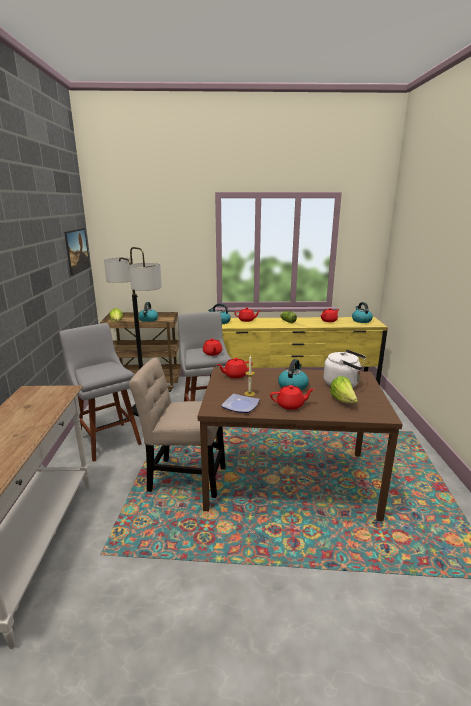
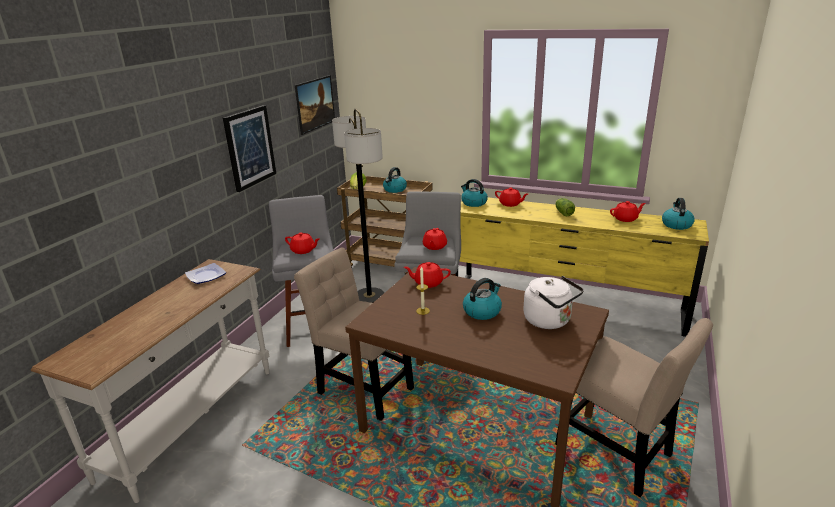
camera: 25 degrees right, 5 degrees up
plate [221,394,260,413] -> plate moved to [185,263,226,284]
red teapot [270,385,314,410] -> red teapot moved to [285,232,319,254]
lettuce [330,376,358,403] -> none
none -> picture [223,105,276,192]
none -> beige chair [555,318,713,497]

